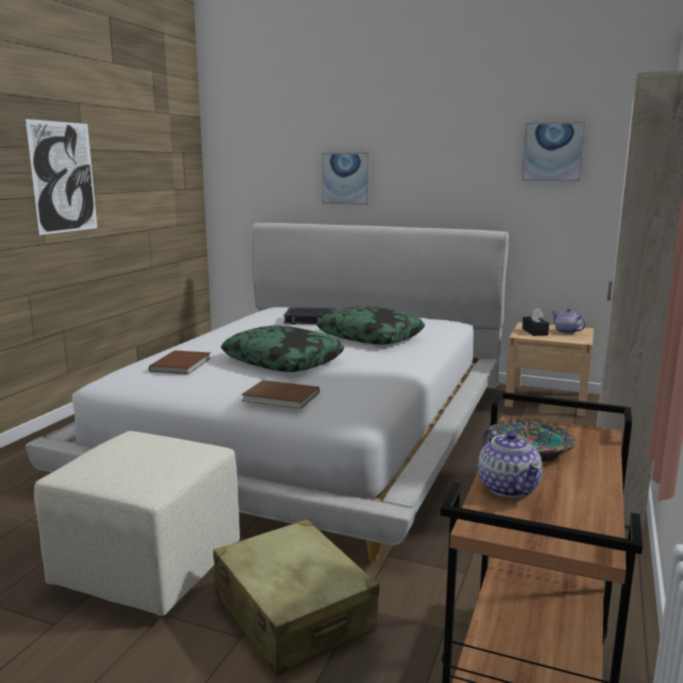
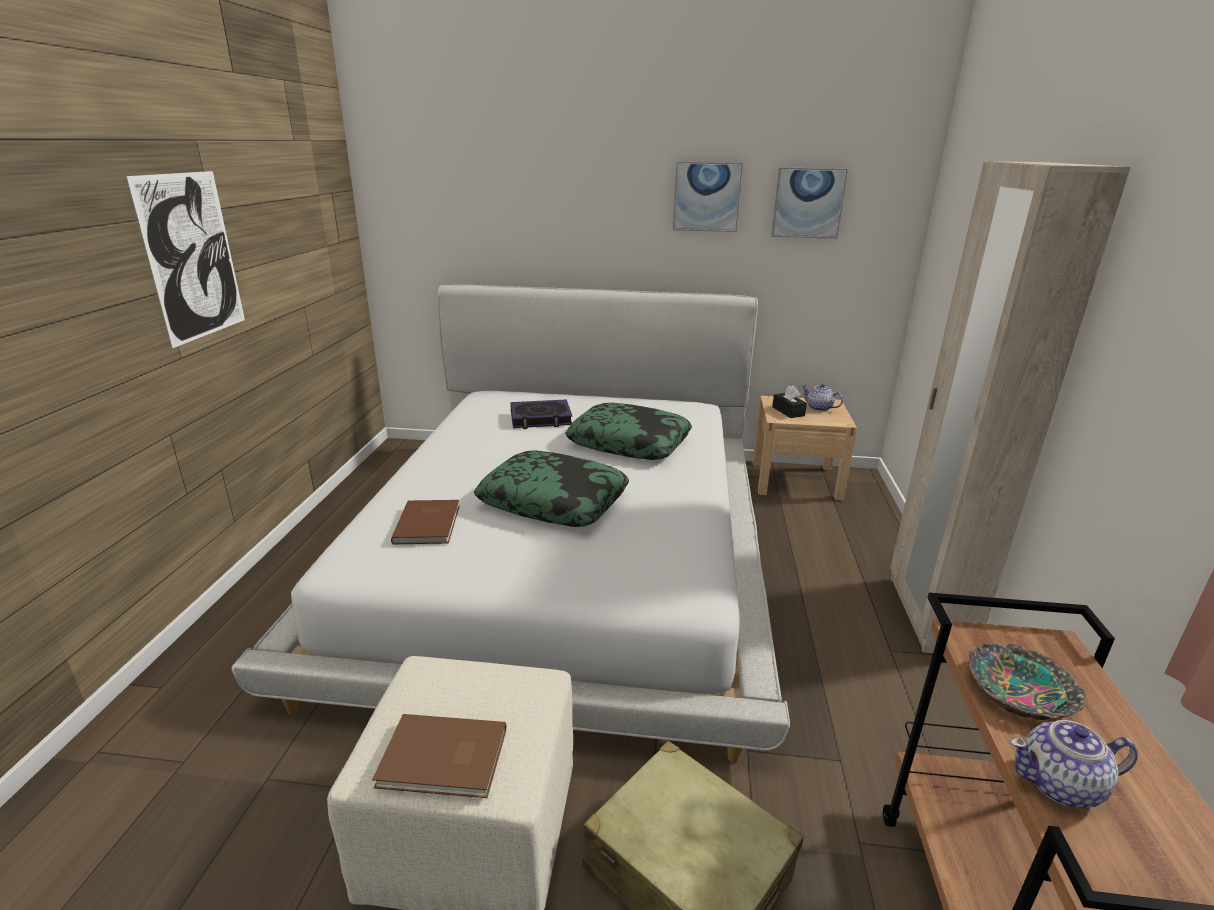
camera: 15 degrees left, 10 degrees up
brown book [241,380,320,409] -> brown book moved to [372,714,506,798]
picture [322,153,370,205] -> picture moved to [673,162,743,232]
teapot [478,428,543,498] -> teapot turned 120 degrees clockwise [1010,720,1138,808]

